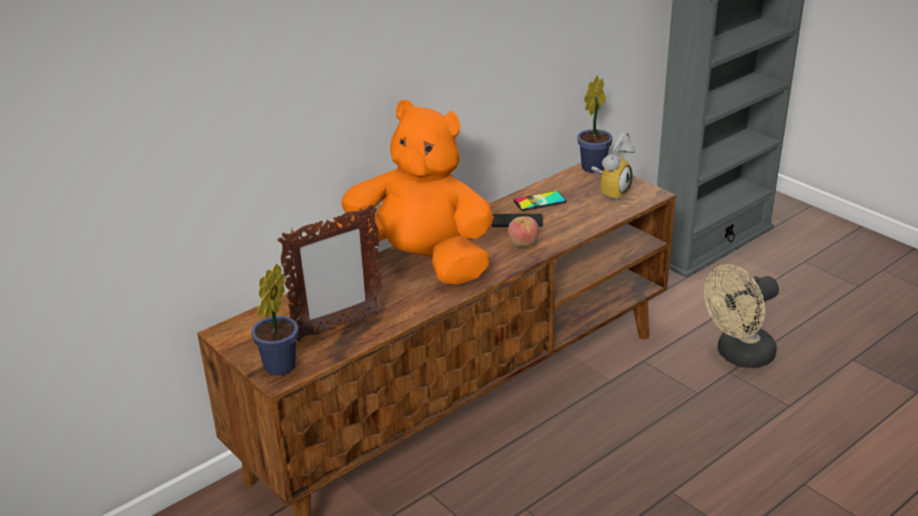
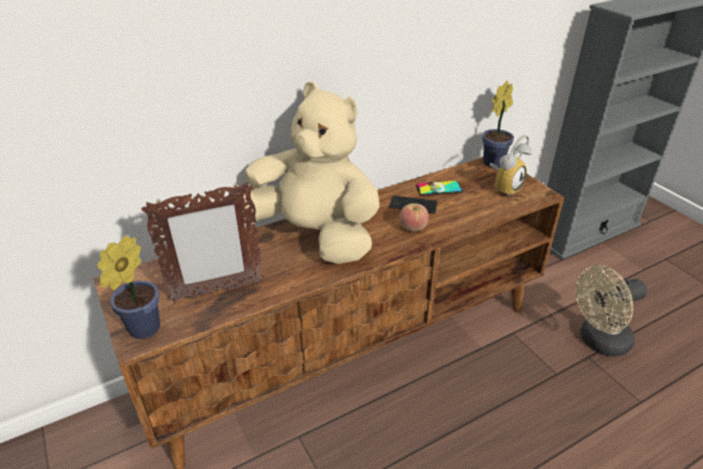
camera: 10 degrees right, 5 degrees up
orange plush toy [328,100,494,285] -> beige plush toy [243,82,380,264]

